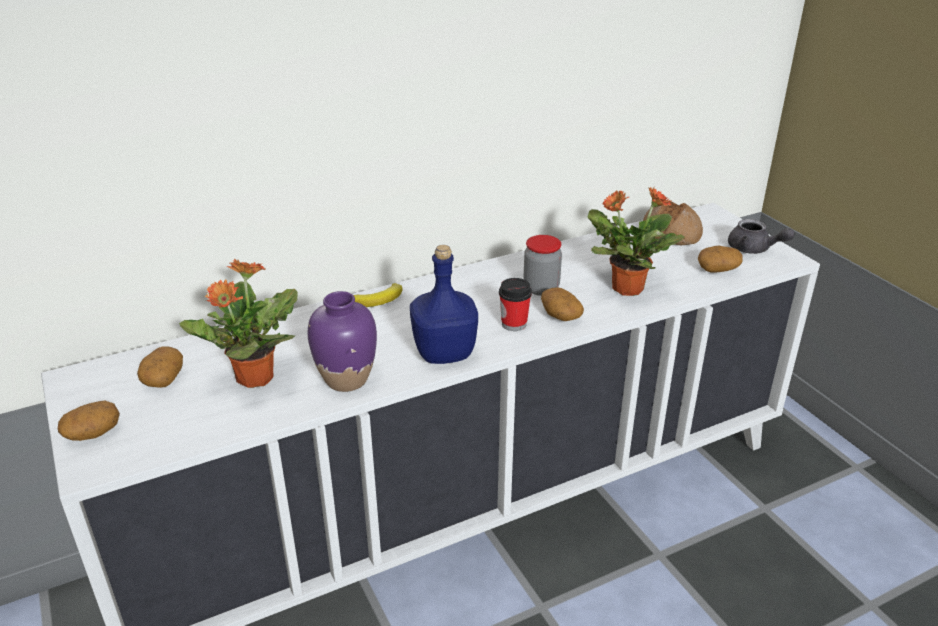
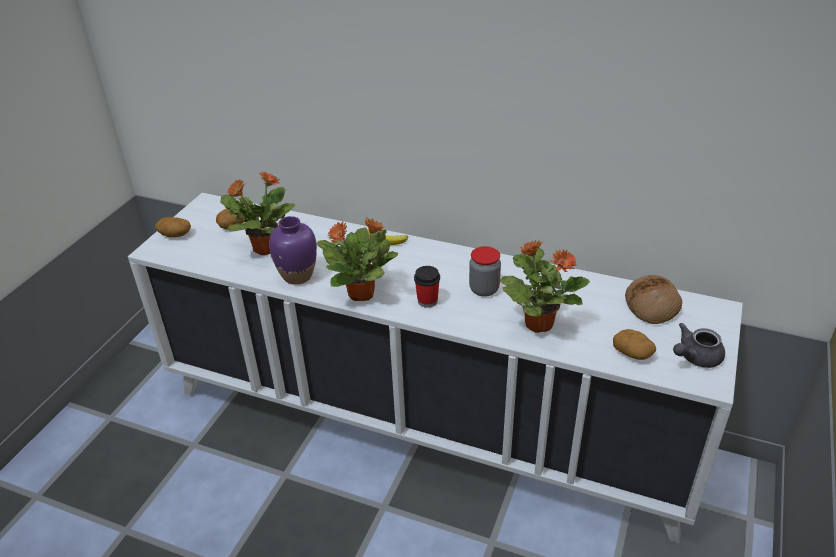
camera: 50 degrees right, 5 degrees up
blue bottle [410,245,478,364] -> potted plant [316,217,398,301]
potato [541,287,584,321] -> none
grey teapot [728,219,794,254] -> grey teapot turned 60 degrees clockwise [673,323,725,368]

